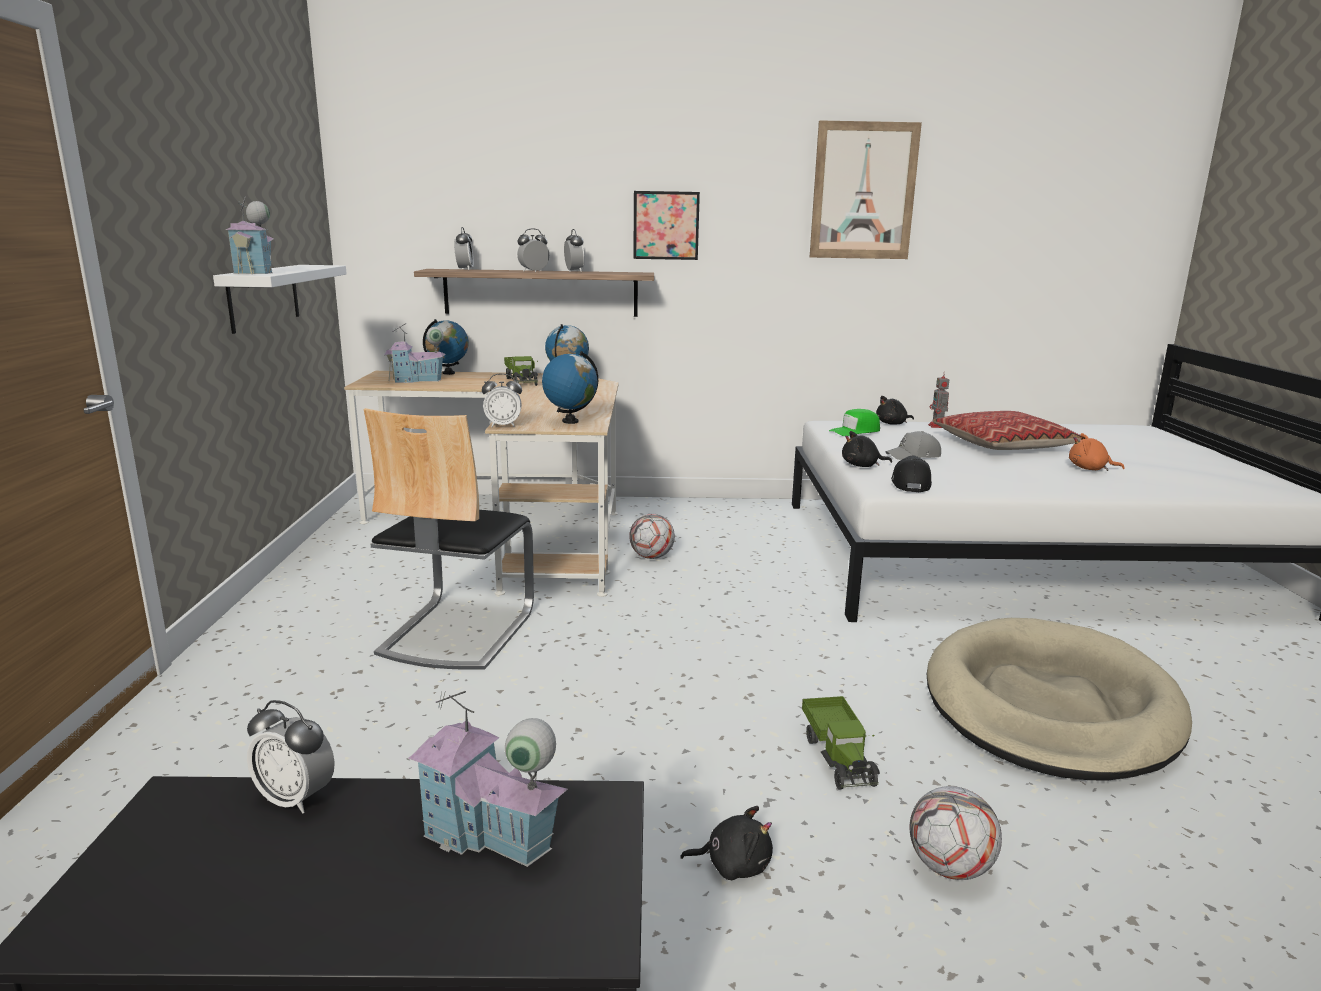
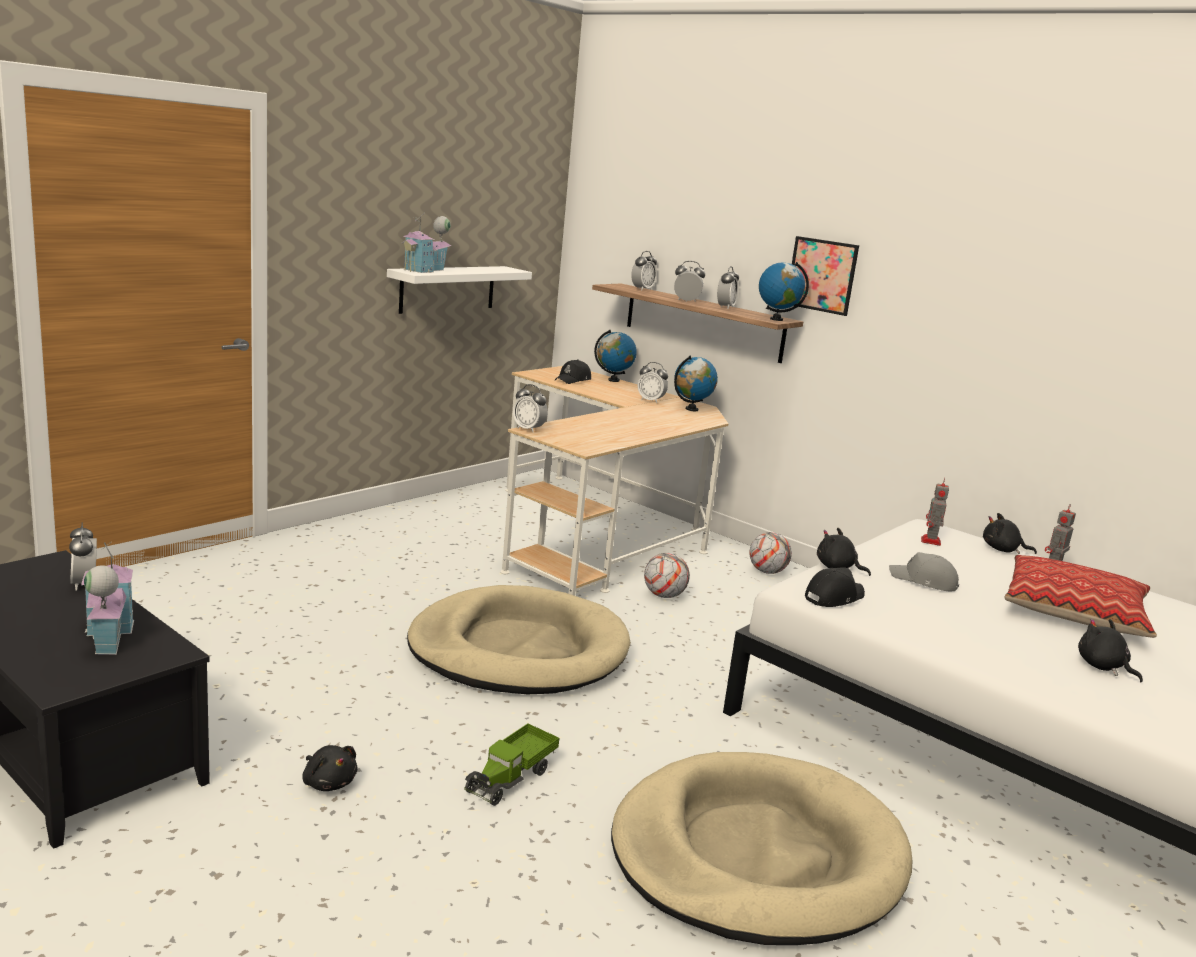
camera: 40 degrees right, 0 degrees up
chair [364,408,534,669] -> none
toy house [384,323,446,383] -> black cap [555,359,591,384]
toy truck [504,356,538,386] -> alarm clock [638,362,668,403]
globe [542,351,598,424] -> globe moved to [759,262,809,321]
picture [810,120,922,259] -> none
green cap [829,409,880,436] -> toy robot [921,478,949,546]
football [910,786,1002,880] -> football moved to [749,532,792,574]
orange plush toy [1069,433,1125,471] -> black plush toy [1078,619,1143,682]
none -> beige dog bed [407,585,631,694]

